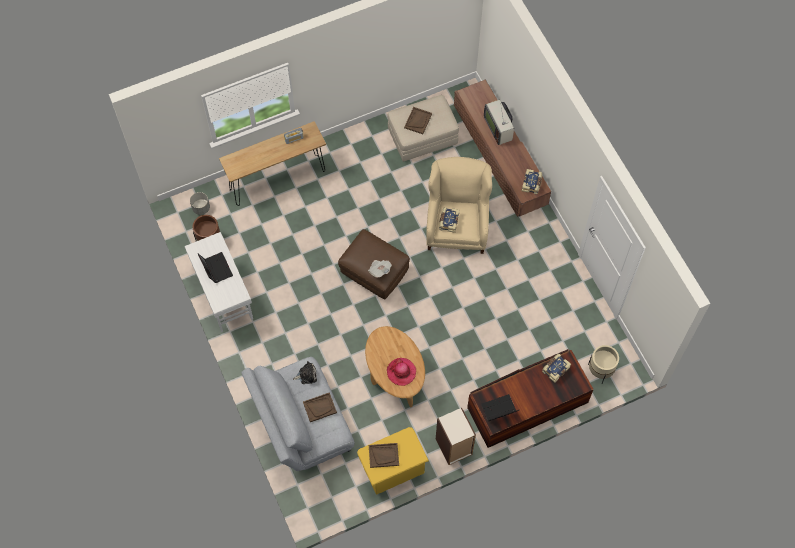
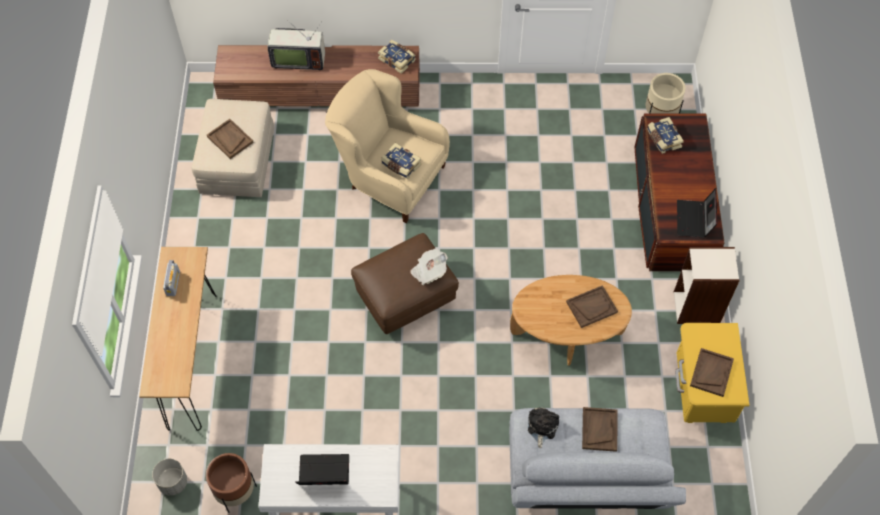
camera: 65 degrees left, 5 degrees down
hat [387,358,416,386] -> brown tray [566,285,618,328]

